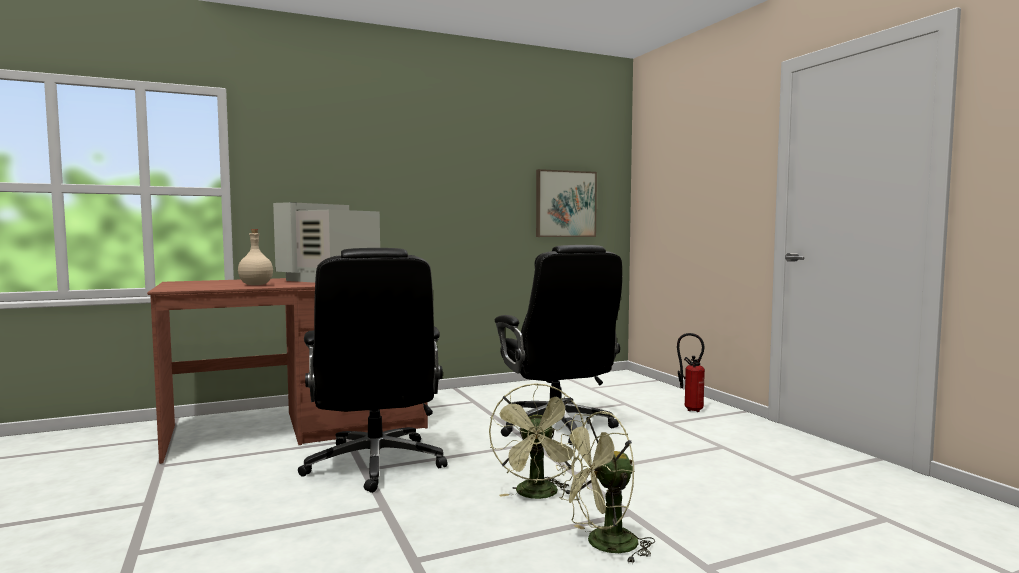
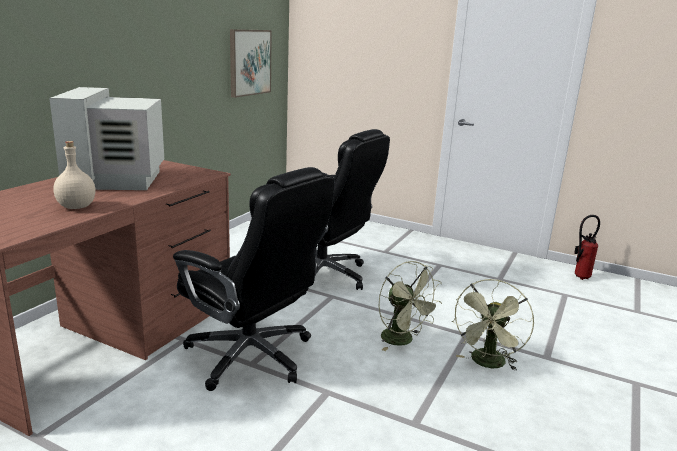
camera: 40 degrees left, 15 degrees up
fire extinguisher [677,333,705,412] -> fire extinguisher moved to [574,215,600,280]

